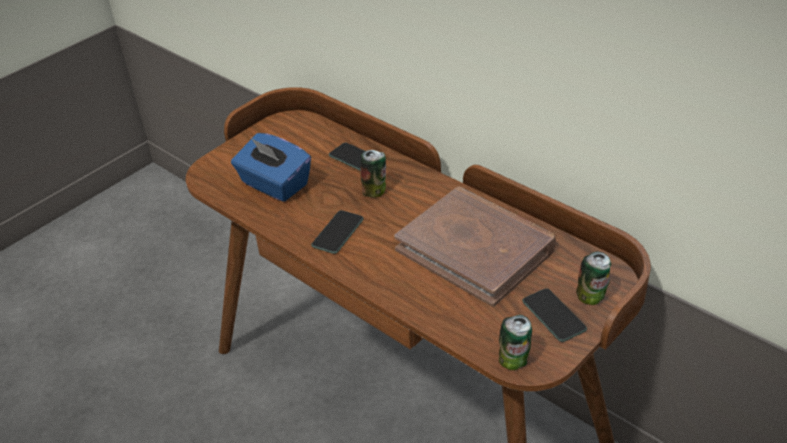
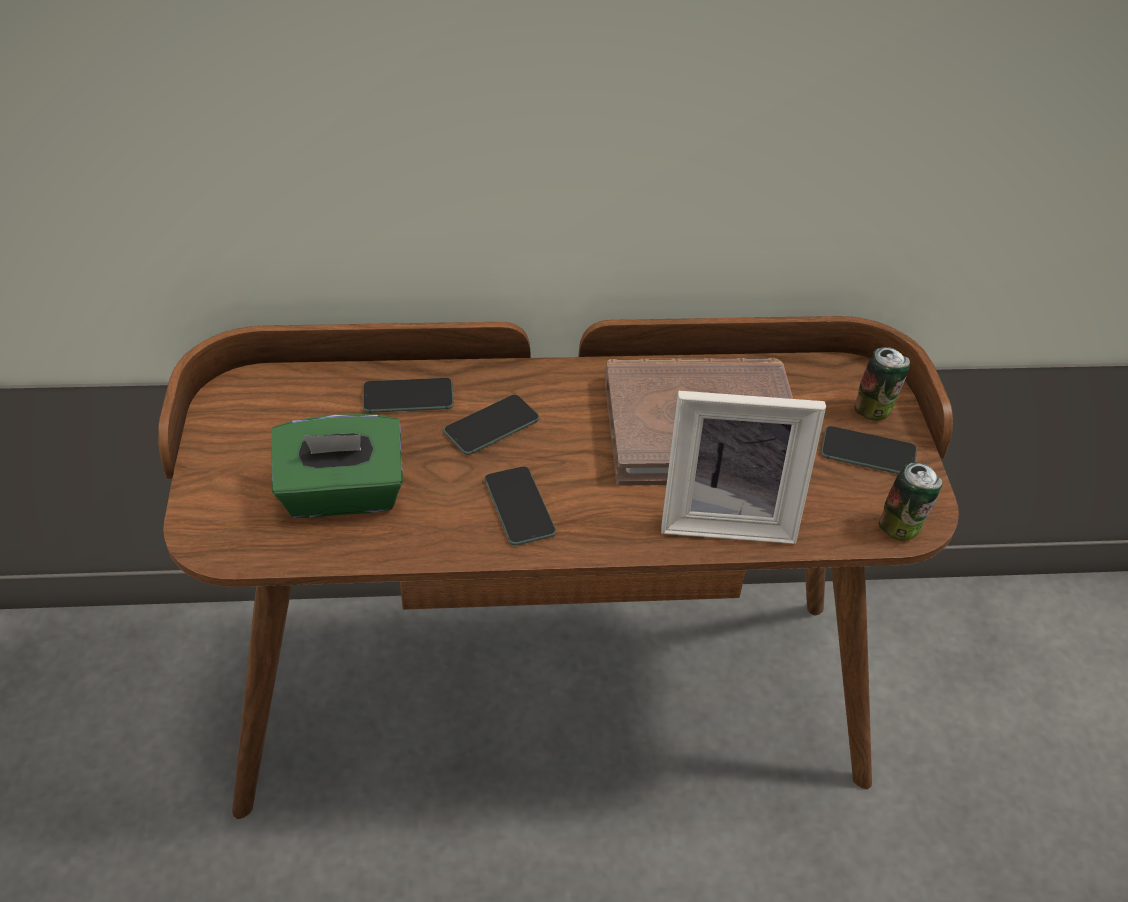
camera: 50 degrees left, 5 degrees up
blue tissue box [231,133,311,202] -> green tissue box [271,414,403,518]
can [361,150,386,198] -> phone [444,395,540,455]
none -> picture frame [661,391,826,544]

